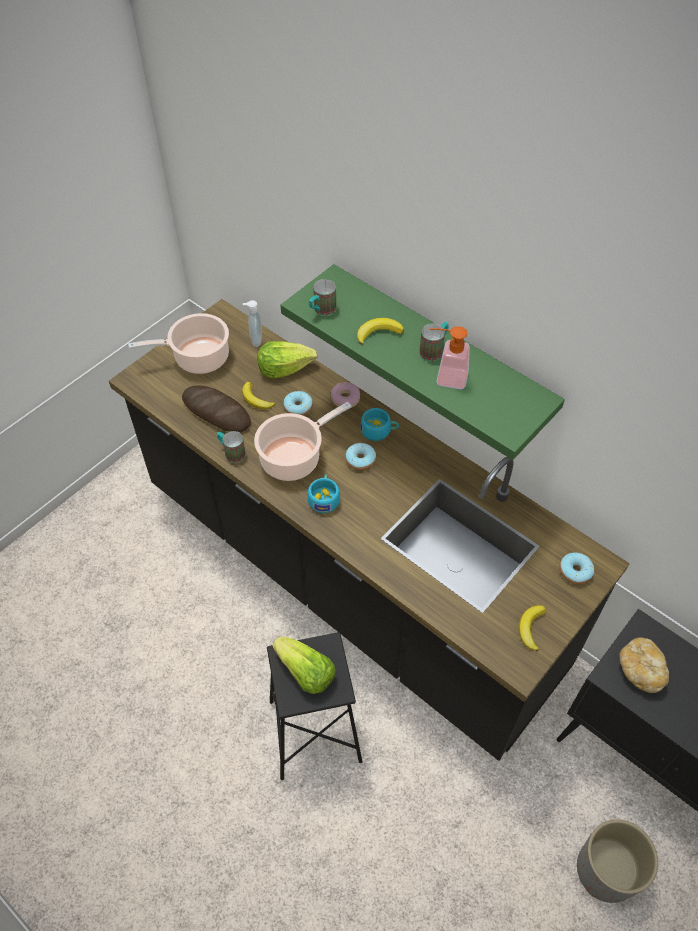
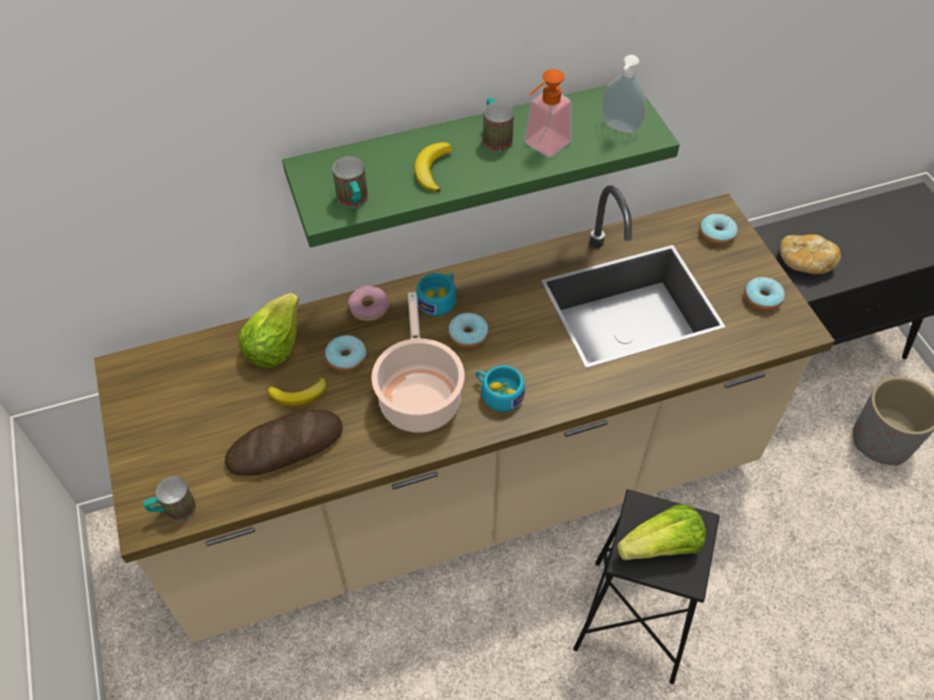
camera: 60 degrees left, 0 degrees up
black counter [109,299,630,761] -> beige counter [94,185,835,642]
cooking pot [128,313,229,374] -> none
mug [217,431,246,463] -> mug moved to [143,476,196,522]
soap dispenser [243,300,262,347] -> soap dispenser moved to [601,55,646,133]
banana [518,605,546,651] -> donut [744,277,785,311]

